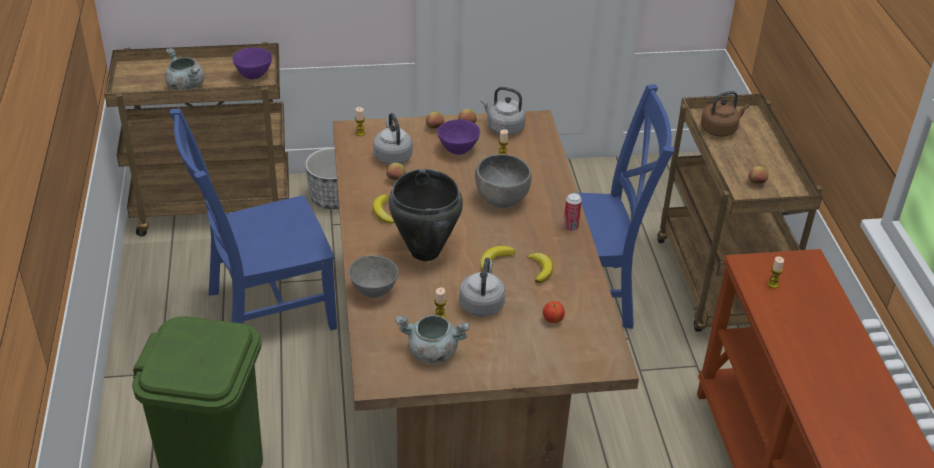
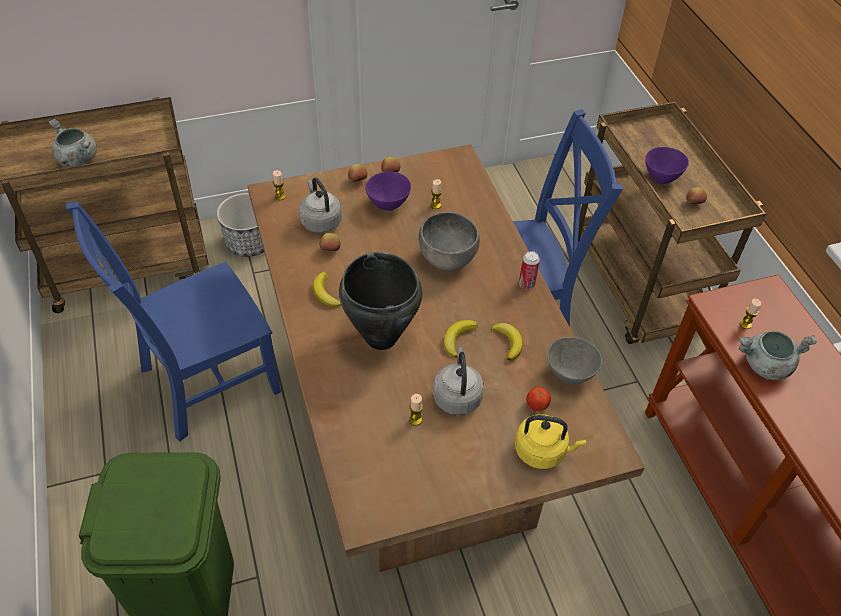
camera: 10 degrees left, 10 degrees up
purple bowl [232,47,272,79] -> purple bowl moved to [645,147,689,184]
grey bowl [348,255,398,298] -> grey bowl moved to [547,337,602,384]
grey cooking pot [395,315,470,364] -> grey cooking pot moved to [739,330,817,380]
grey kettle [481,87,526,135] -> none
brown kettle [701,91,749,137] -> none
none -> yellow kettle [515,414,586,469]

